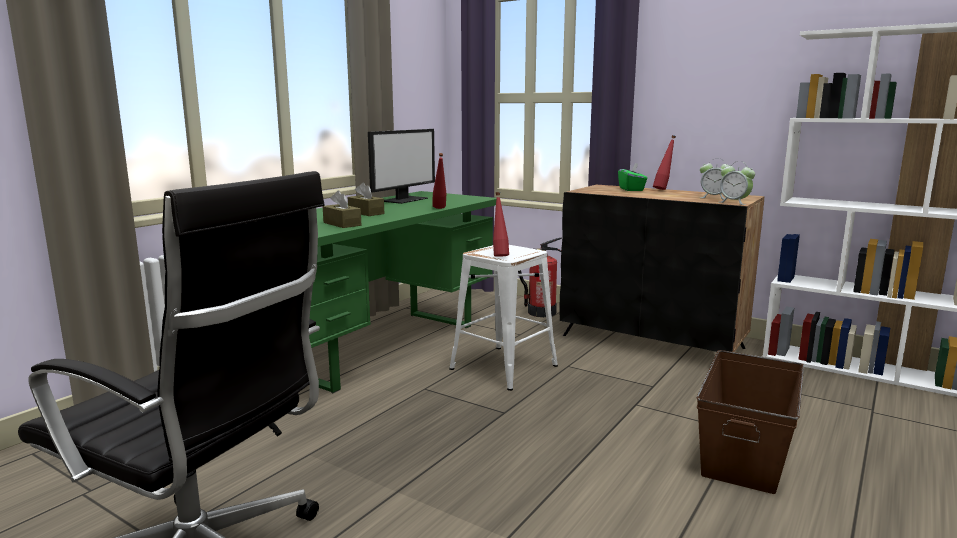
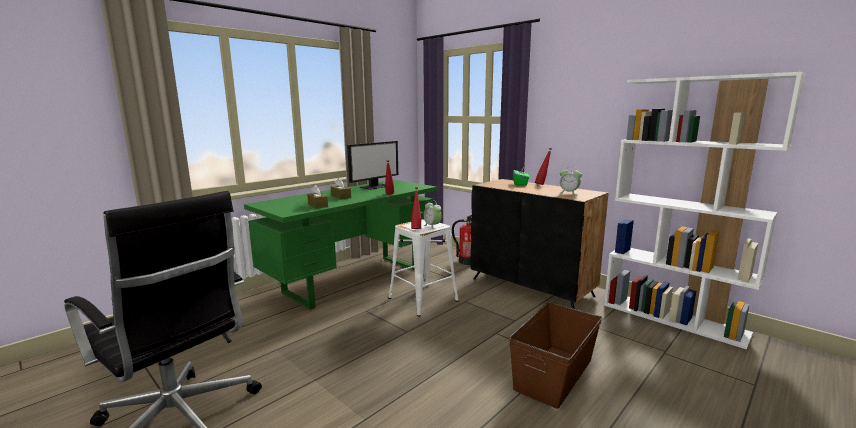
camera: 10 degrees right, 0 degrees up
alarm clock [720,161,755,205] -> alarm clock moved to [423,200,442,229]

